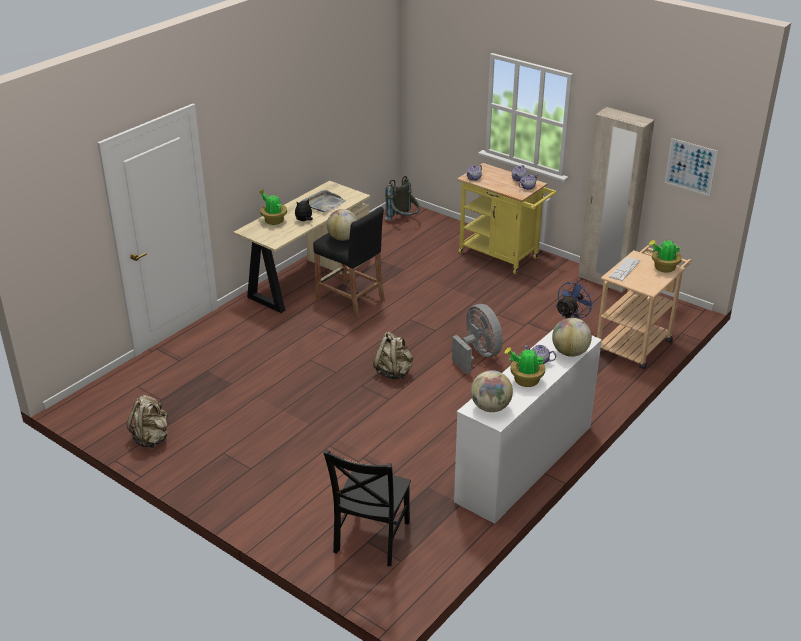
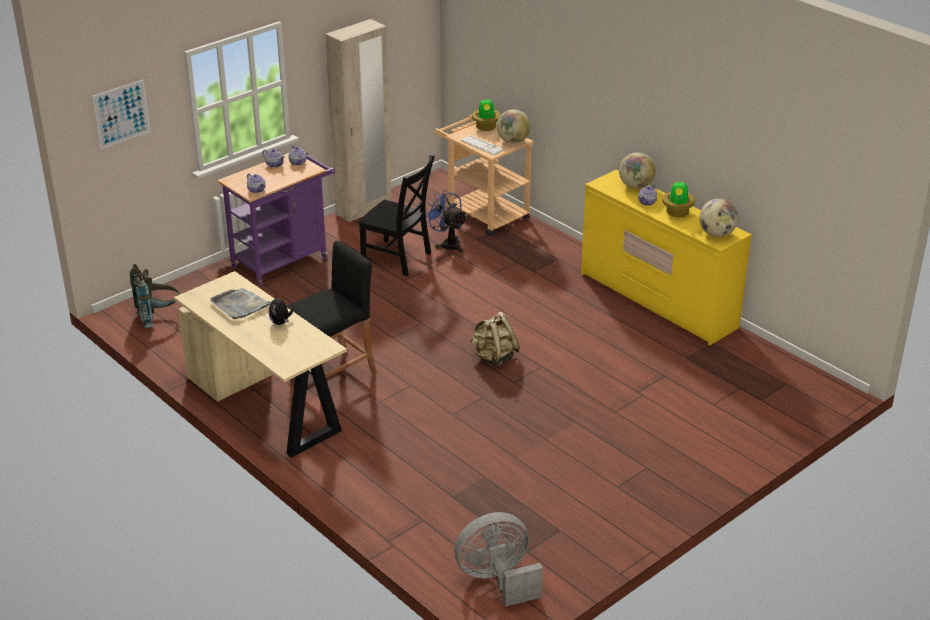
camera: 80 degrees left, 0 degrees up
beige backpack [127,395,169,449] -> none
potted plant [259,189,287,225] -> none
black chair [323,449,411,566] -> black chair moved to [358,154,435,276]
globe [327,209,357,241] -> globe moved to [497,109,530,144]
grey fan [452,304,503,374] -> grey fan moved to [454,512,543,607]
white dresser [454,329,602,524] -> yellow dresser [581,170,752,346]
yellow cart [457,163,557,274] -> purple cart [217,152,335,287]
picture [665,138,718,196] -> picture moved to [92,80,151,149]

